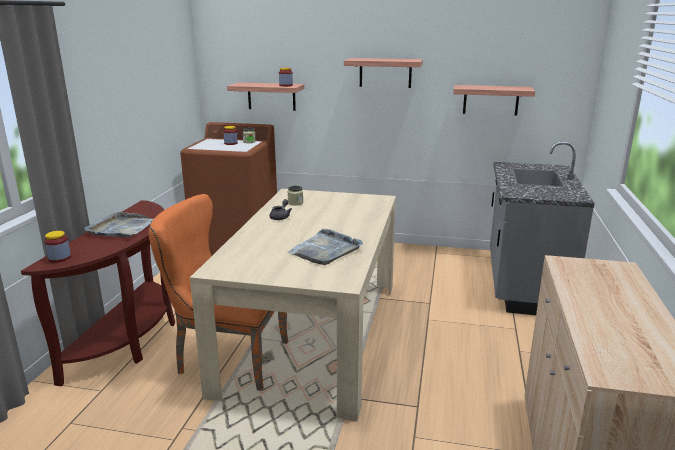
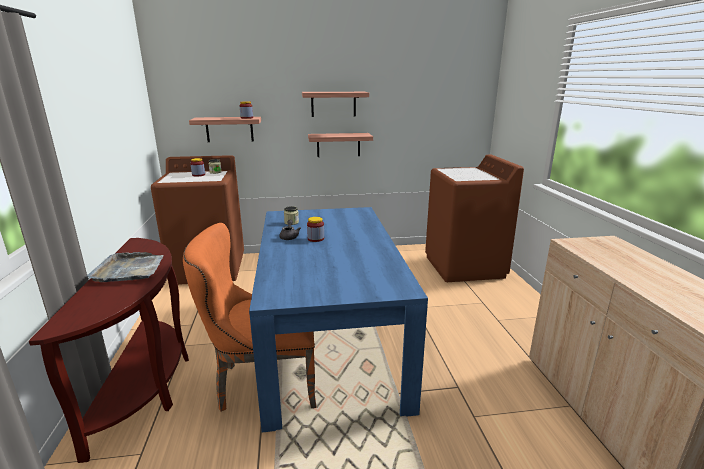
camera: 20 degrees left, 0 degrees up
jar [44,231,71,263] -> jar moved to [307,217,324,242]
beige dining table [190,189,396,421] -> blue dining table [249,207,428,432]
grey tray [288,229,363,265] -> none
shelf [453,85,535,116] -> shelf moved to [308,133,373,157]
grey counter [490,142,595,315] -> brown washing machine [425,155,524,282]

